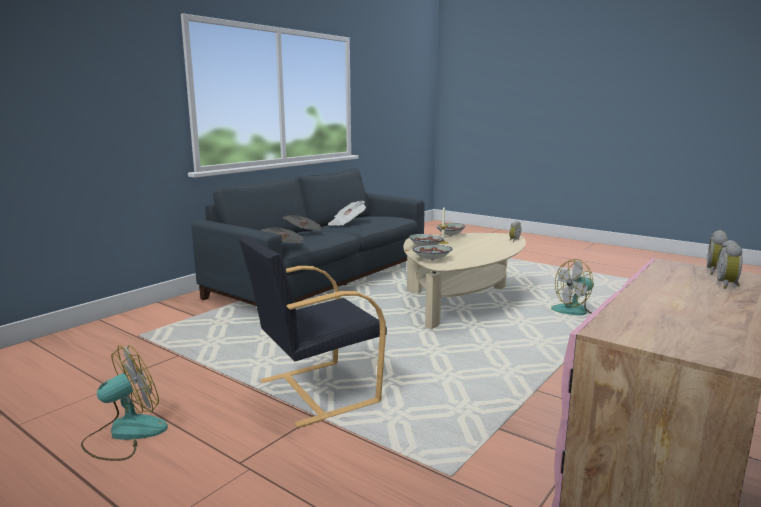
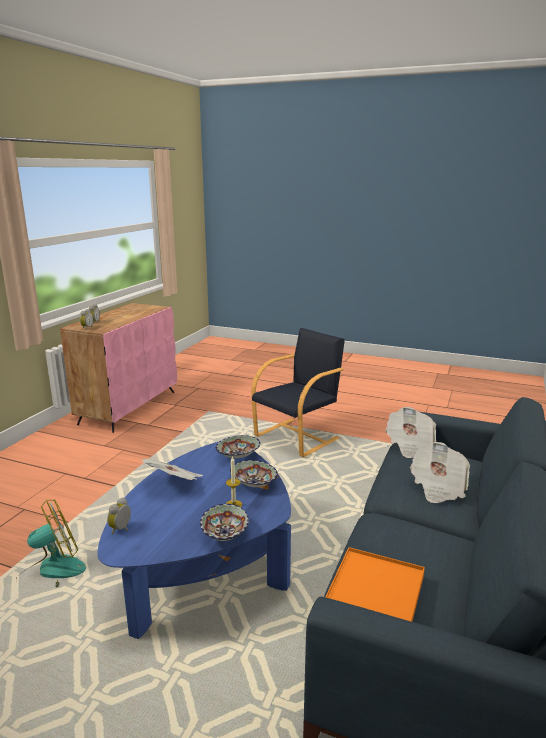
camera: 165 degrees right, 5 degrees up
fan [81,345,168,461] -> none
newspaper [328,201,366,226] -> newspaper moved to [141,459,203,480]
beige coffee table [404,233,526,329] -> blue coffee table [97,441,291,639]
none -> orange tray [326,547,425,622]

